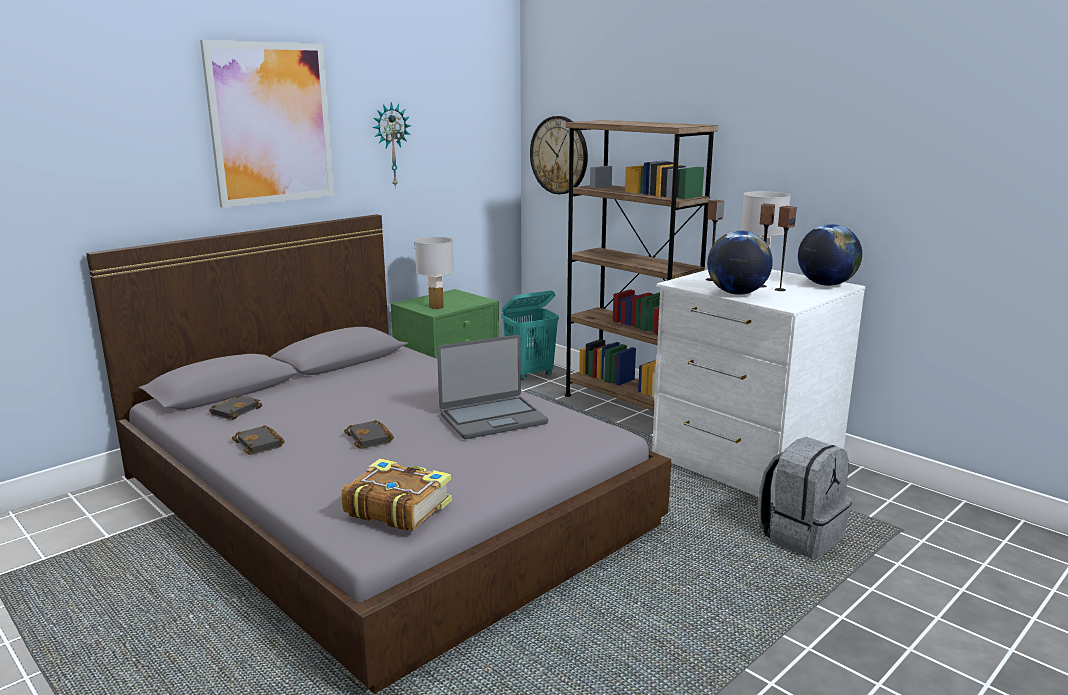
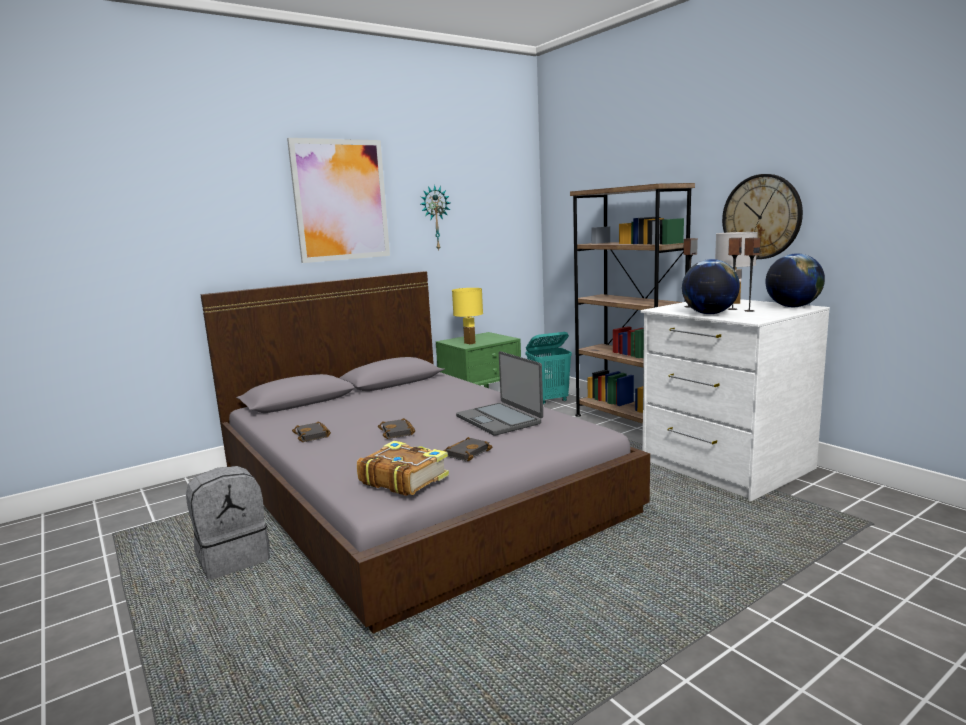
camera: 10 degrees right, 5 degrees down
black book [209,395,262,420] -> black book moved to [443,437,492,461]
white table lamp [415,237,454,310] -> yellow table lamp [452,288,483,345]
laptop [437,335,548,439] -> laptop turned 75 degrees clockwise [456,351,543,436]
wall clock [530,116,588,194] -> wall clock moved to [722,174,803,259]
grey backpack [758,437,852,559] -> grey backpack moved to [186,466,270,580]

